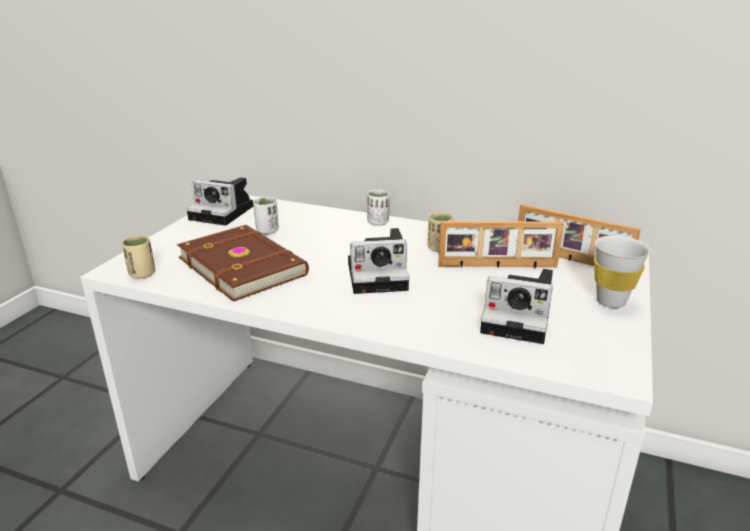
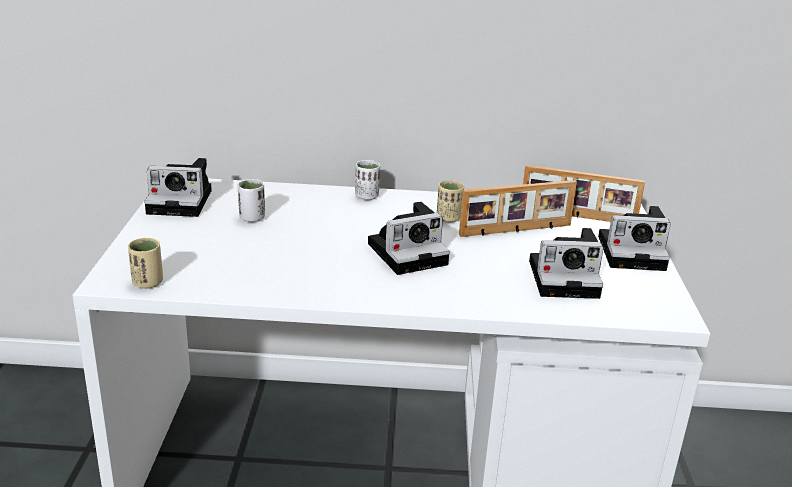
camera: 20 degrees left, 0 degrees up
brown book [177,225,309,302] -> none
white cup [594,236,650,308] -> camera [598,206,671,271]

